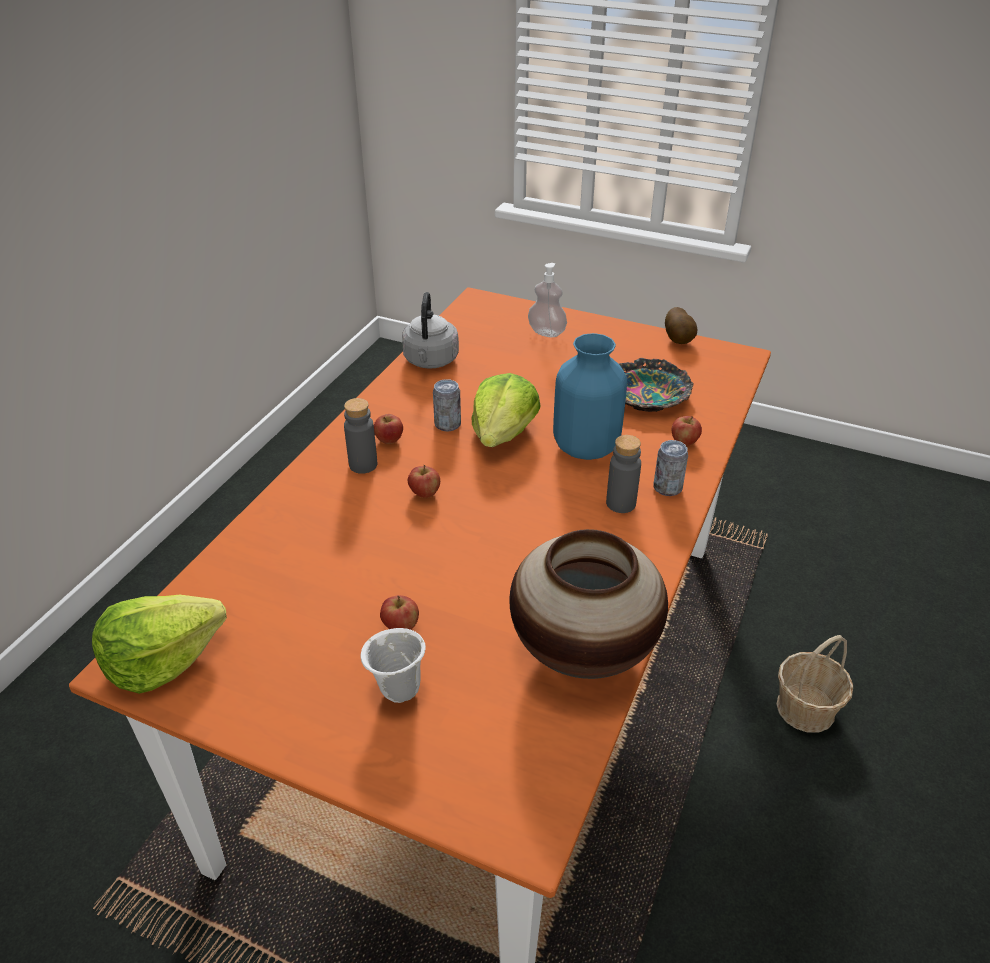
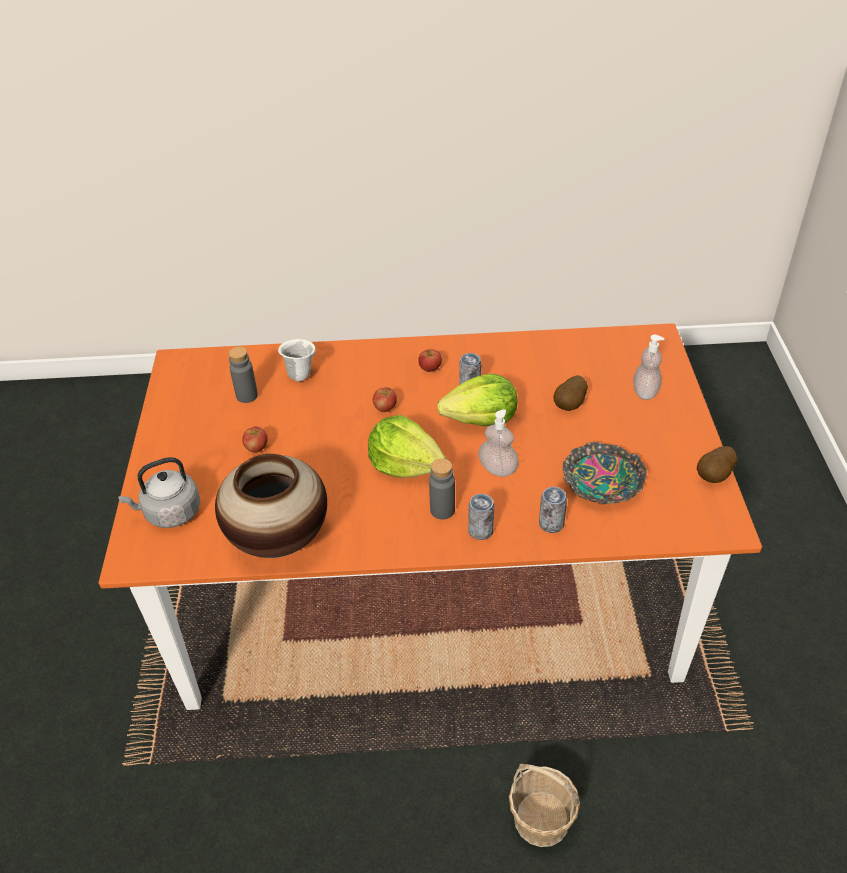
camera: 65 degrees right, 5 degrees up
lettuce [92,595,227,694] -> lettuce moved to [368,415,446,478]
grey bottle [344,398,377,474] -> grey bottle moved to [229,347,258,403]
white mug [360,628,426,703] -> white mug moved to [278,339,315,381]
grey kettle [402,292,459,369] -> grey kettle moved to [118,457,200,528]
blue vase [553,333,627,460] -> soap dispenser [478,409,519,477]
apple [672,416,702,446] -> can [539,487,567,533]
none -> potato [553,375,588,411]

